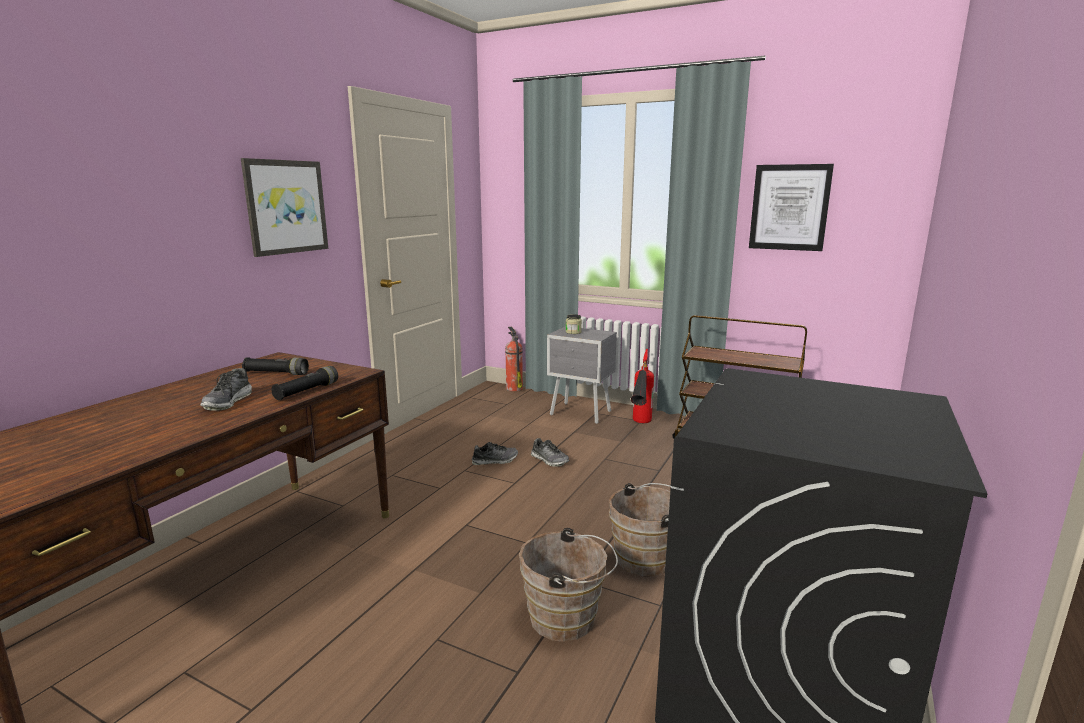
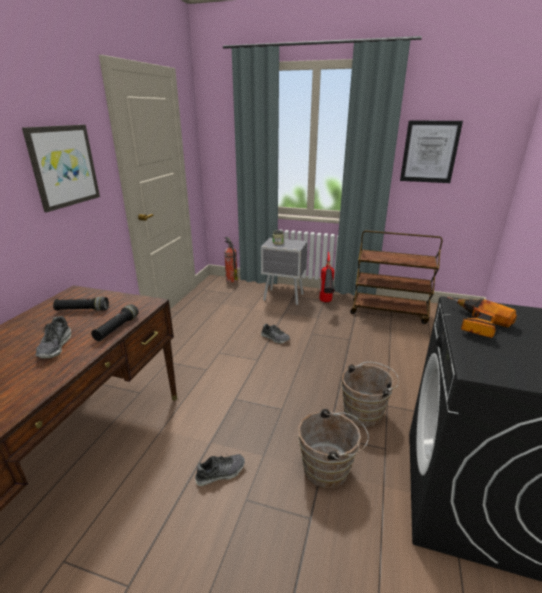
camera: 10 degrees left, 10 degrees up
shoe [472,442,518,465] -> shoe moved to [195,454,245,486]
none -> power drill [447,297,517,338]

